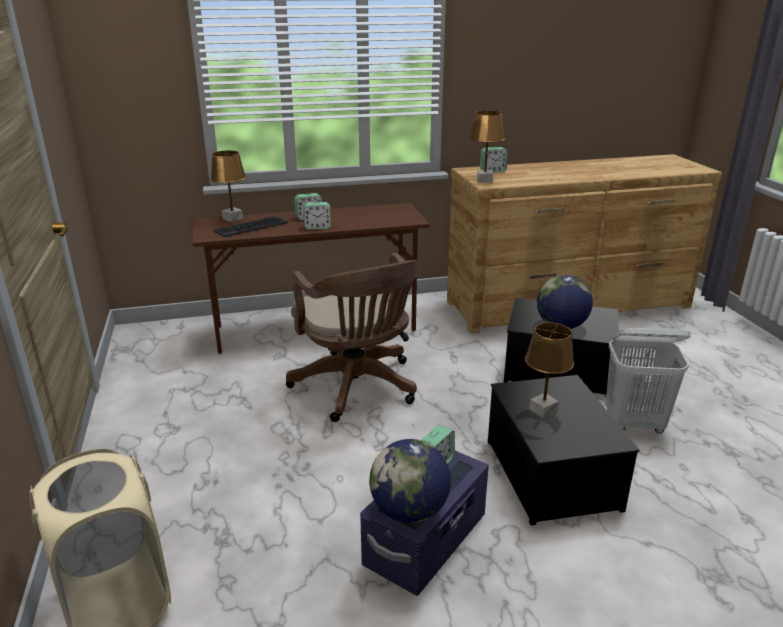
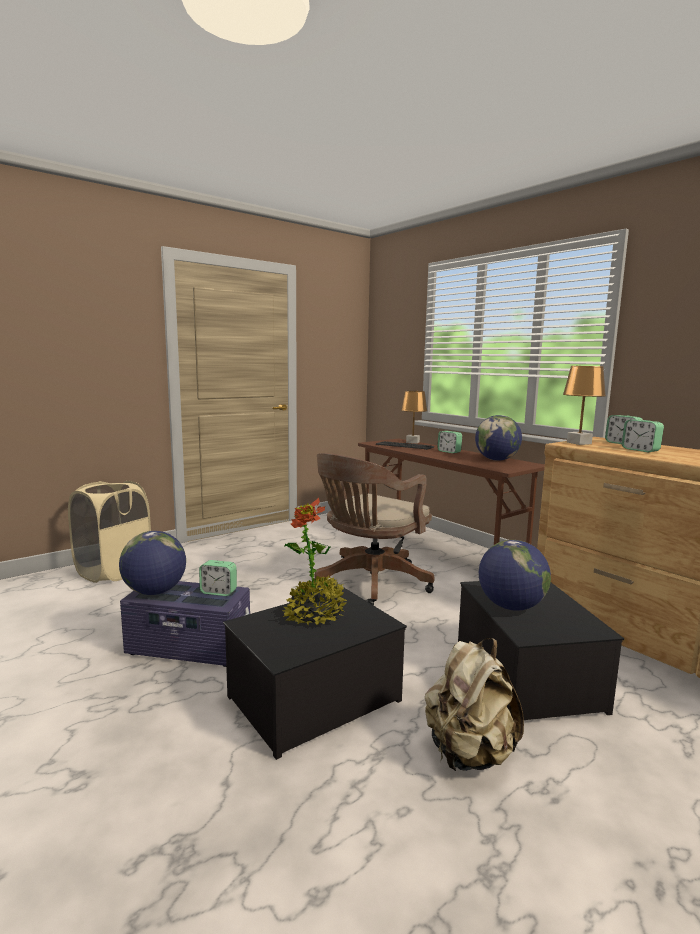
camera: 65 degrees right, 15 degrees down
alarm clock [303,202,331,230] -> alarm clock moved to [622,420,664,452]
brown table lamp [525,322,574,418] -> potted plant [282,498,347,625]
white laundry basket [605,328,691,433] -> beige backpack [425,638,524,771]
none -> globe [475,415,522,461]

